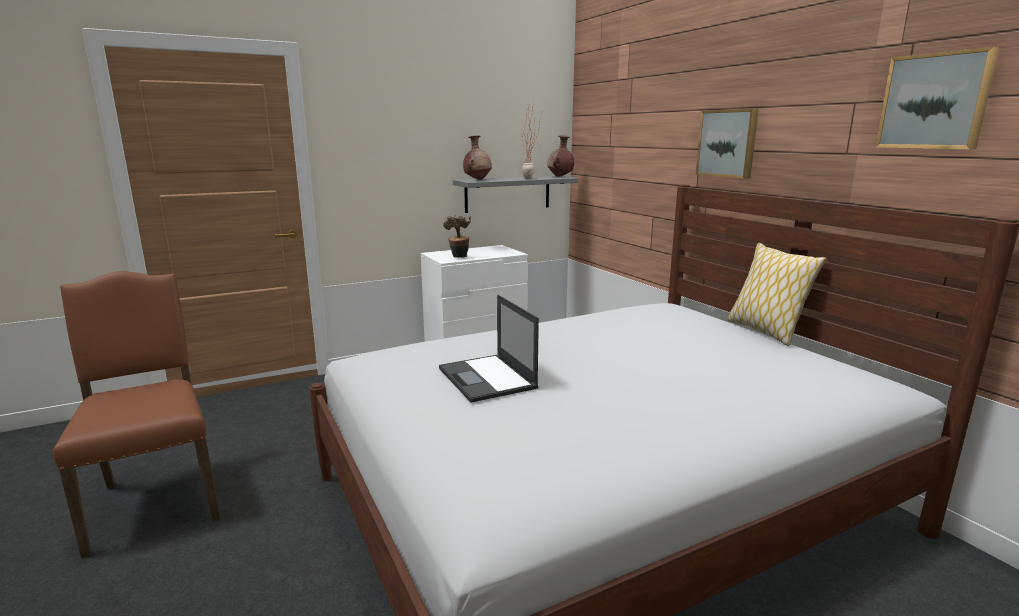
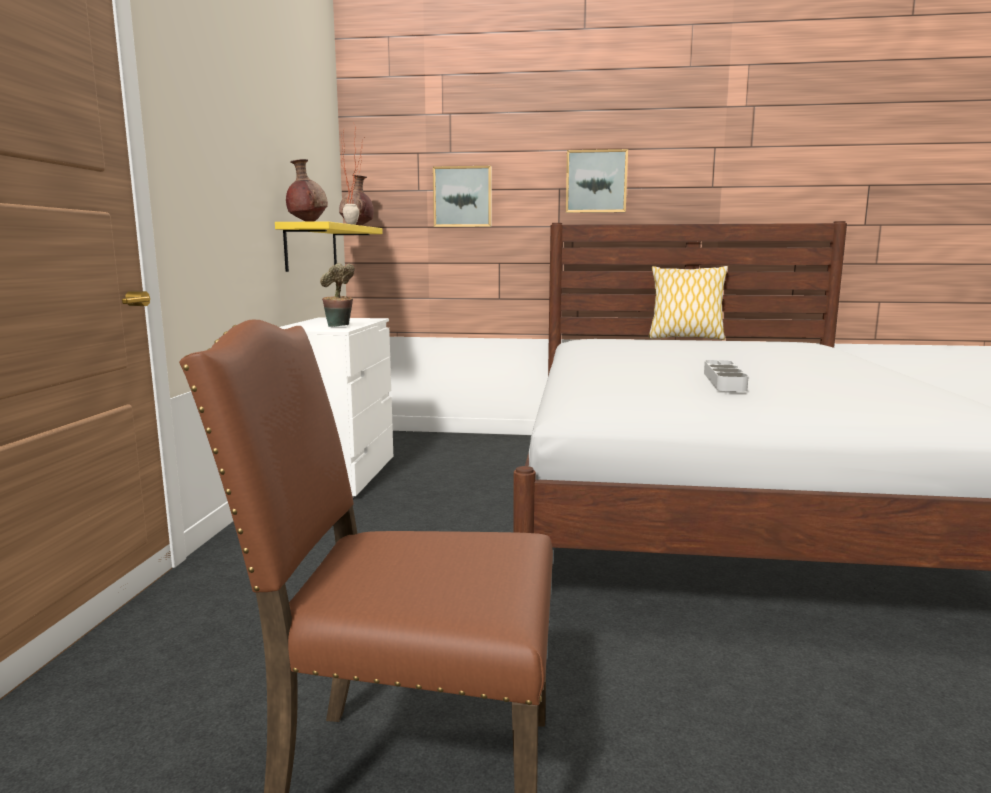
camera: 55 degrees left, 5 degrees down
laptop [439,295,539,403] -> grey tray [704,360,749,392]
grey shelf [453,176,578,213] -> yellow shelf [275,221,383,272]
picture [875,47,1000,149] -> picture moved to [433,166,492,227]

